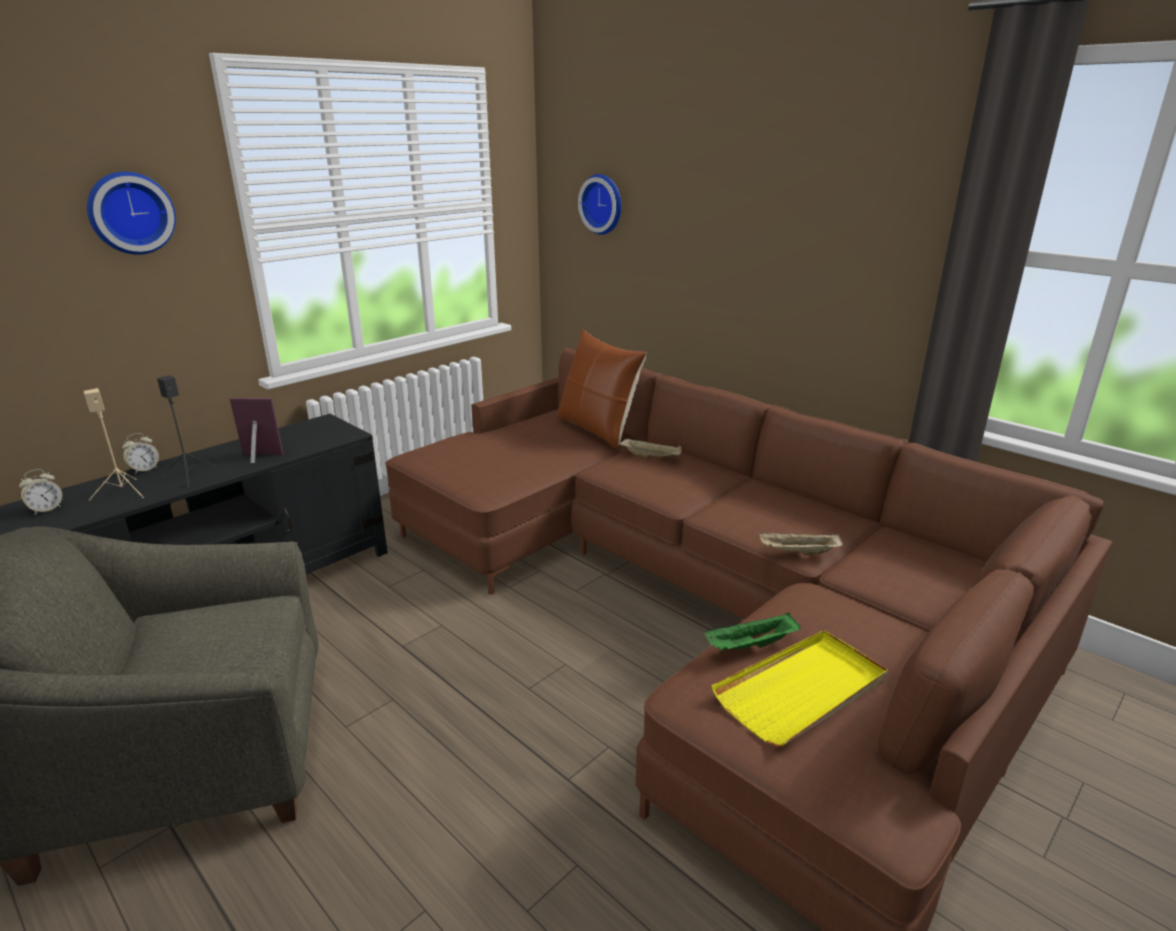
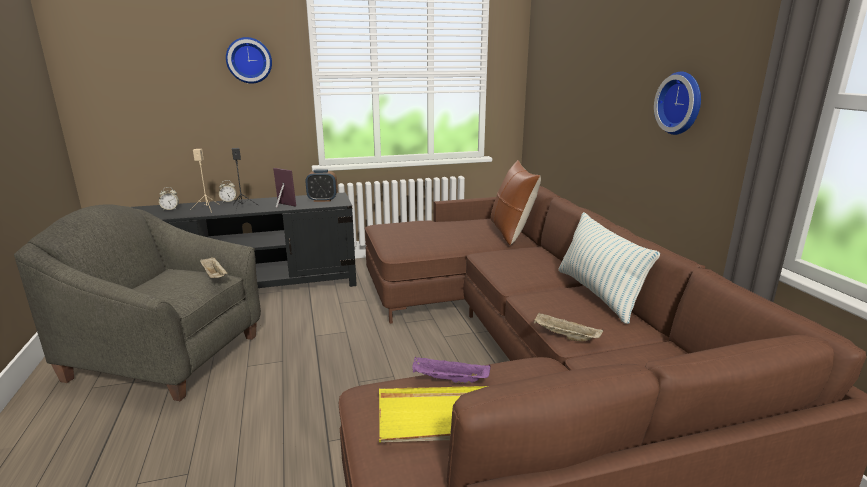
camera: 30 degrees right, 5 degrees down
wall clock [578,174,621,235] -> wall clock moved to [654,71,701,135]
beige tray [620,438,682,459] -> beige tray moved to [200,257,228,278]
green tray [704,612,800,651] -> purple tray [412,356,490,384]
none -> alarm clock [306,169,338,202]
none -> pillow [558,212,660,324]

